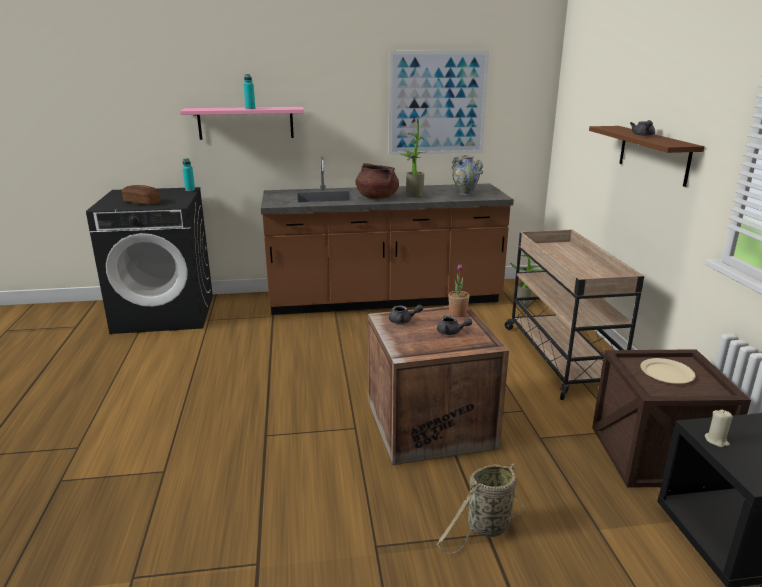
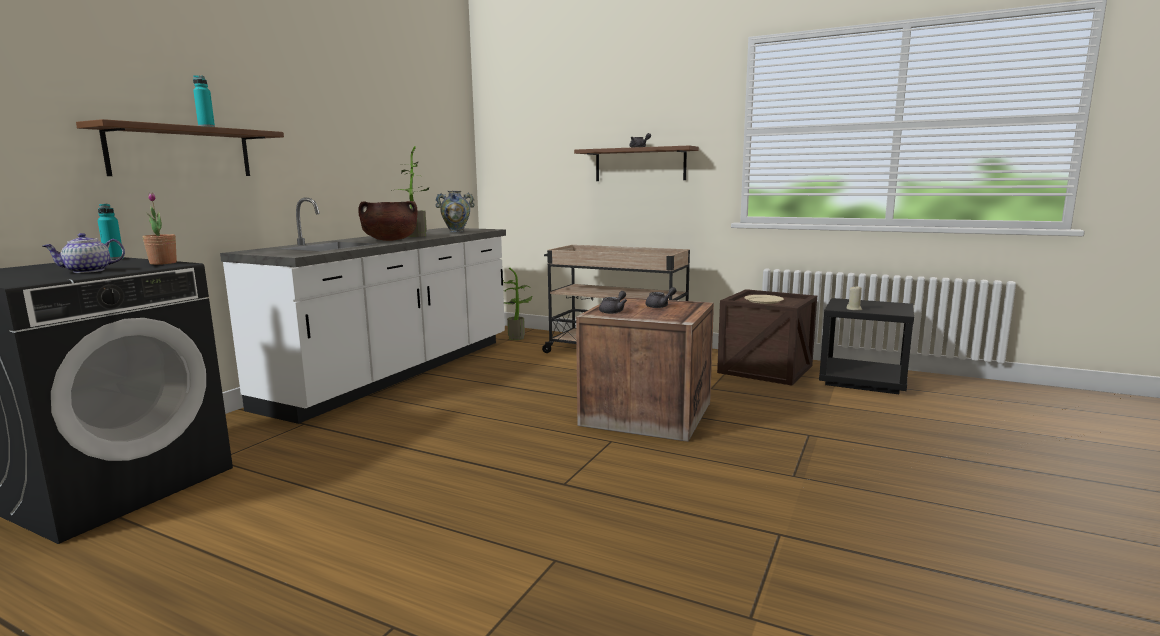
camera: 55 degrees left, 10 degrees down
bread [122,185,161,205] -> teapot [43,233,125,273]
pink shelf [180,107,304,140] -> brown shelf [76,119,284,176]
brown counter [261,157,514,315] -> white counter [220,198,506,424]
picture [389,51,489,155] -> none
basket [437,463,523,554] -> none
potted plant [448,264,470,317] -> potted plant moved to [143,193,177,265]

